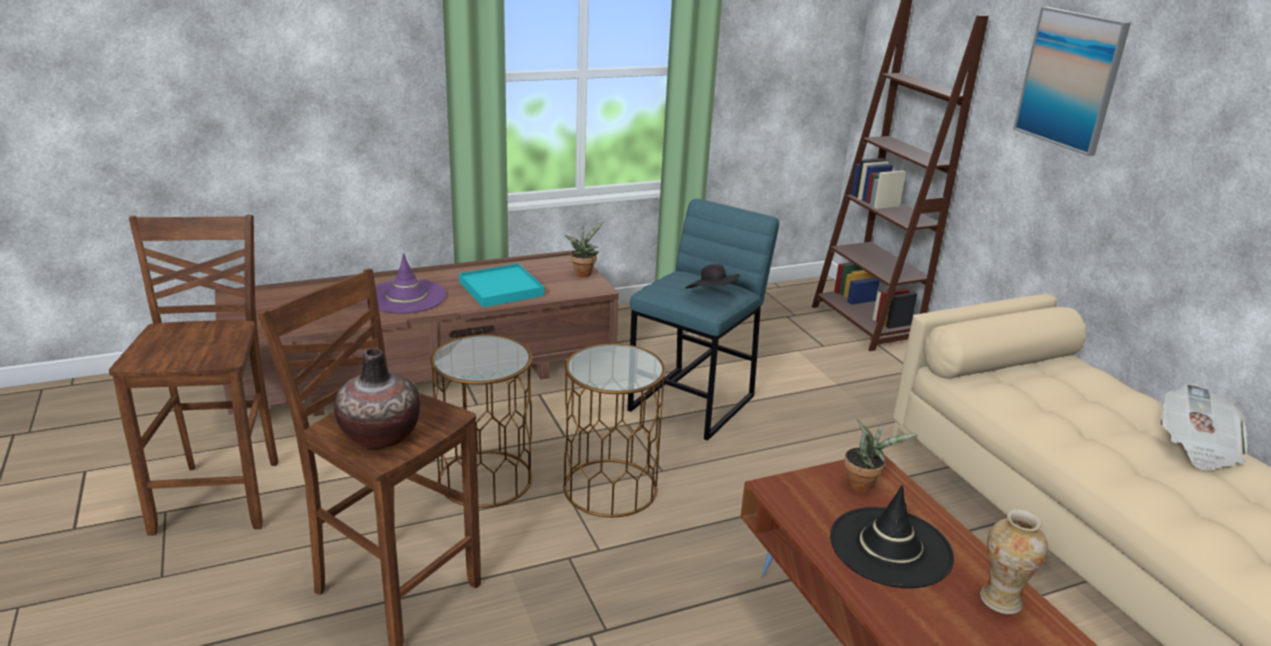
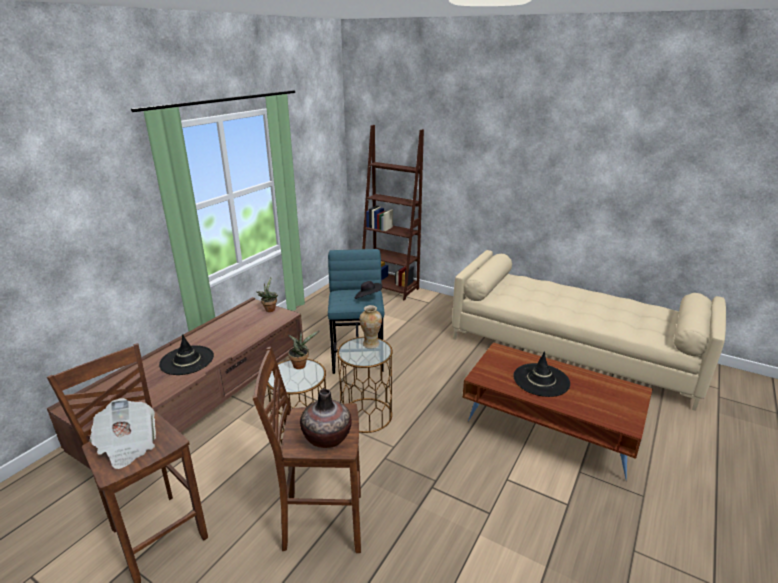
camera: 35 degrees left, 0 degrees up
purple hat [365,253,447,314] -> black hat [159,334,214,375]
turquoise tray [459,263,544,307] -> none
potted plant [844,420,919,492] -> potted plant moved to [288,330,320,369]
vase [980,509,1048,614] -> vase moved to [360,305,382,349]
picture [1013,7,1131,156] -> none
newspaper [1160,383,1247,471] -> newspaper moved to [89,398,156,469]

